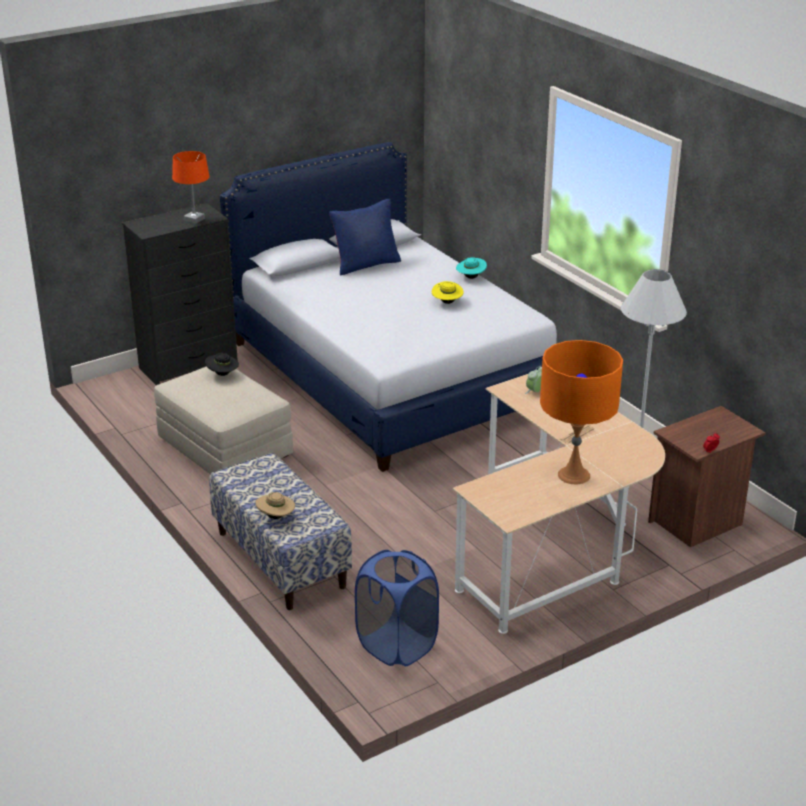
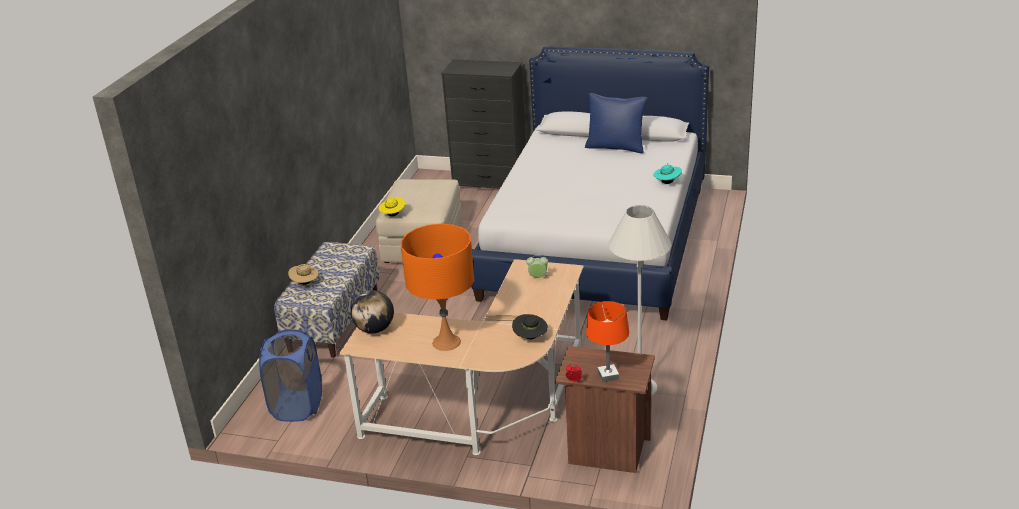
camera: 50 degrees right, 0 degrees up
orange table lamp [172,151,210,224] -> orange table lamp moved to [586,301,629,382]
black hat [205,353,239,376] -> black hat moved to [512,314,548,339]
yellow hat [432,281,464,304] -> yellow hat moved to [378,197,405,217]
none -> globe [351,290,394,334]

